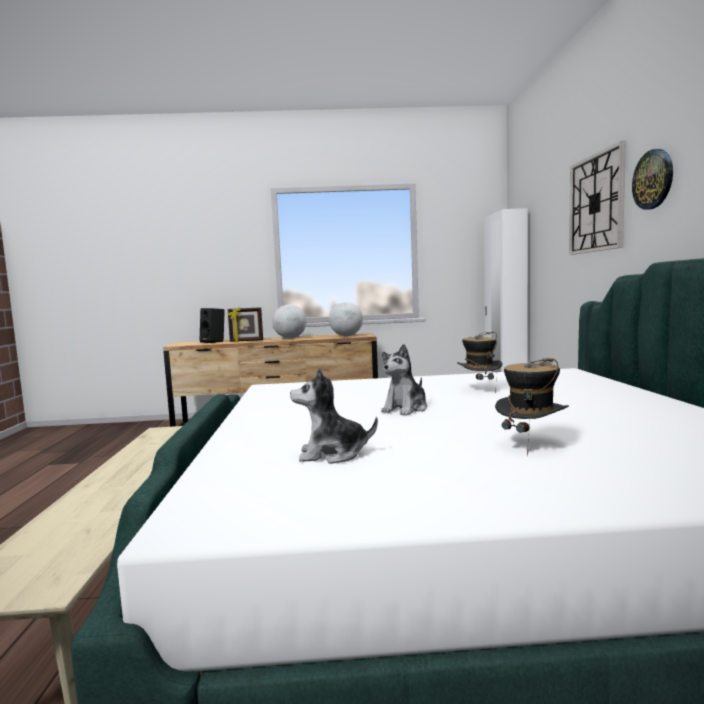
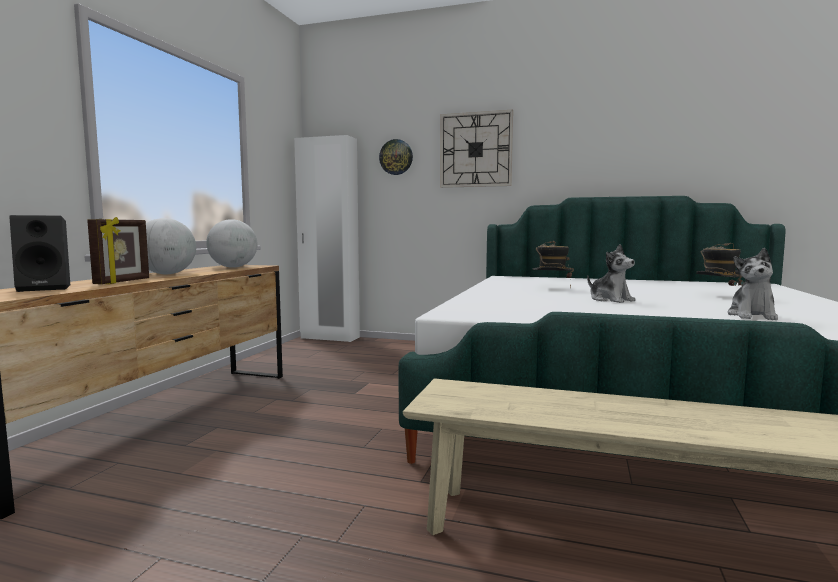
camera: 70 degrees left, 0 degrees up
wall clock [632,149,673,210] -> wall clock moved to [379,139,413,175]

